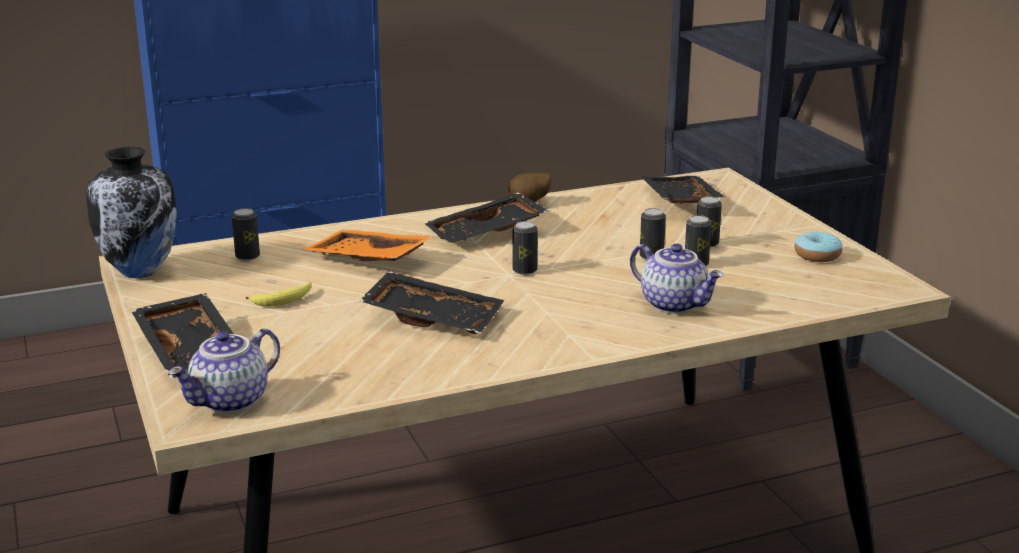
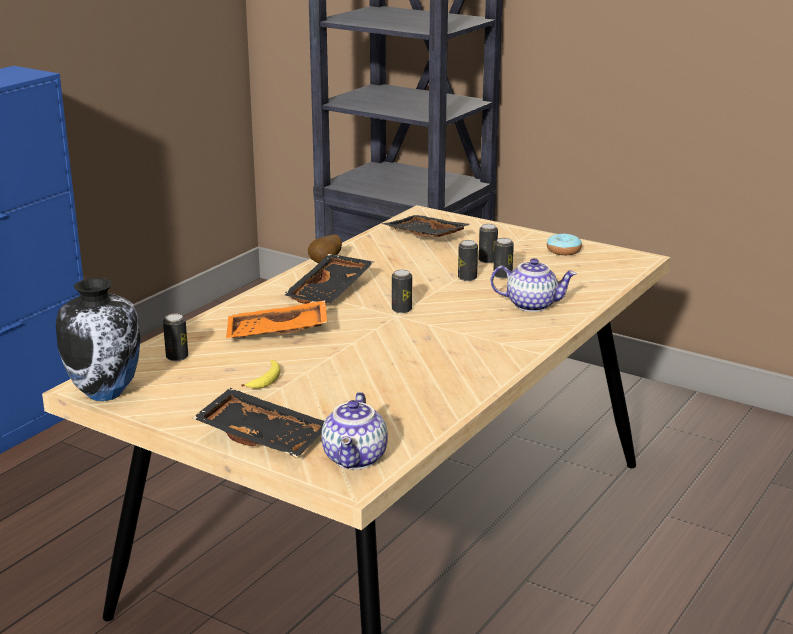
camera: 35 degrees left, 0 degrees up
black tray [359,271,504,334] -> none

